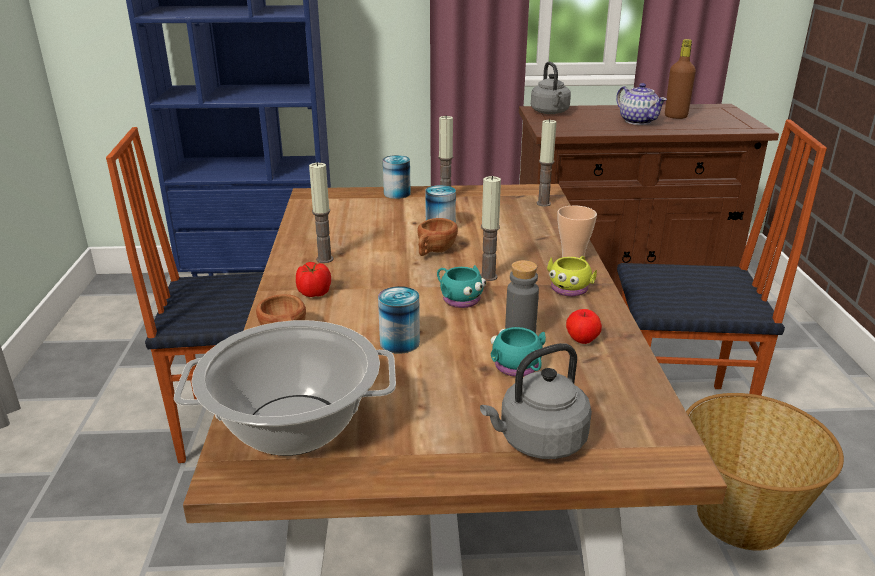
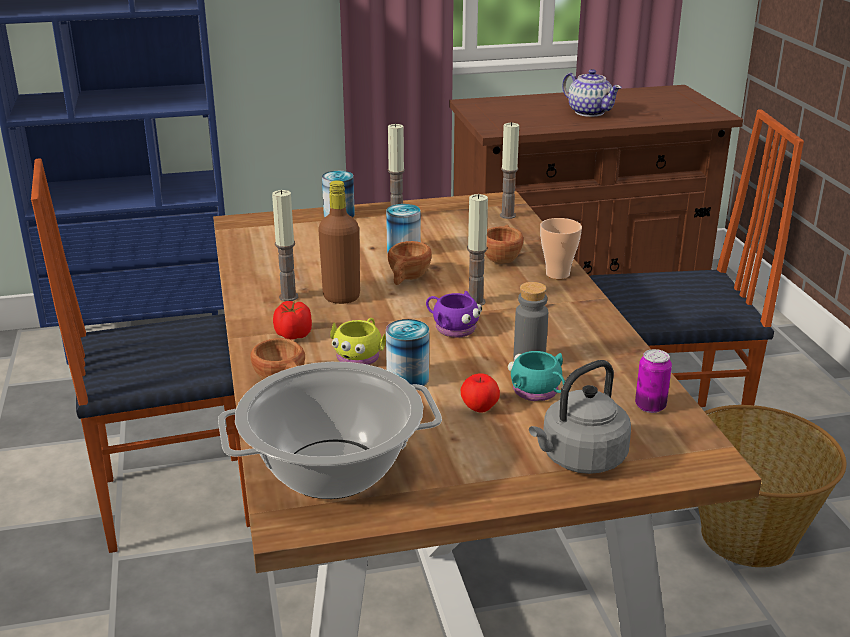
camera: 10 degrees left, 0 degrees up
turquoise mug [437,265,487,308] -> purple mug [426,291,482,338]
grey kettle [531,62,571,114] -> none
yellow mug [547,256,597,297] -> yellow mug moved to [330,318,386,365]
apple [566,309,602,344] -> apple moved to [460,373,500,412]
brown bottle [665,39,696,119] -> brown bottle moved to [318,180,360,304]
none -> brown cup [485,225,523,264]
none -> can [635,349,672,413]

